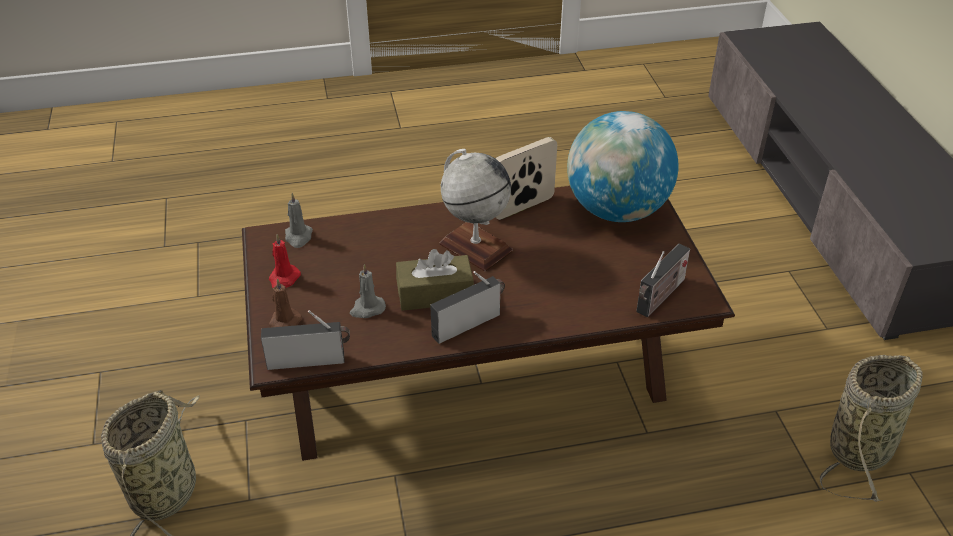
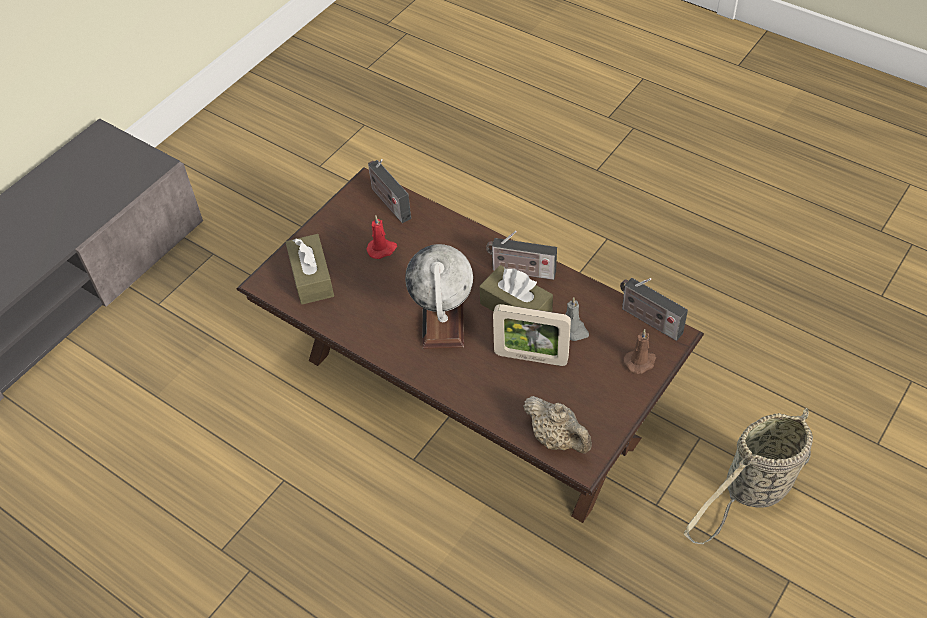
camera: 130 degrees left, 10 degrees up
red candle [269,234,301,288] -> red candle moved to [367,216,397,259]
grey candle [285,193,313,248] -> beige teapot [523,396,592,453]
picture frame [496,137,557,220] -> picture frame moved to [493,304,571,366]
globe [567,111,679,222] -> brown tissue box [286,234,334,305]
radio [636,243,690,317] -> radio turned 120 degrees counterclockwise [368,159,411,223]
basket [820,355,923,502] -> none

